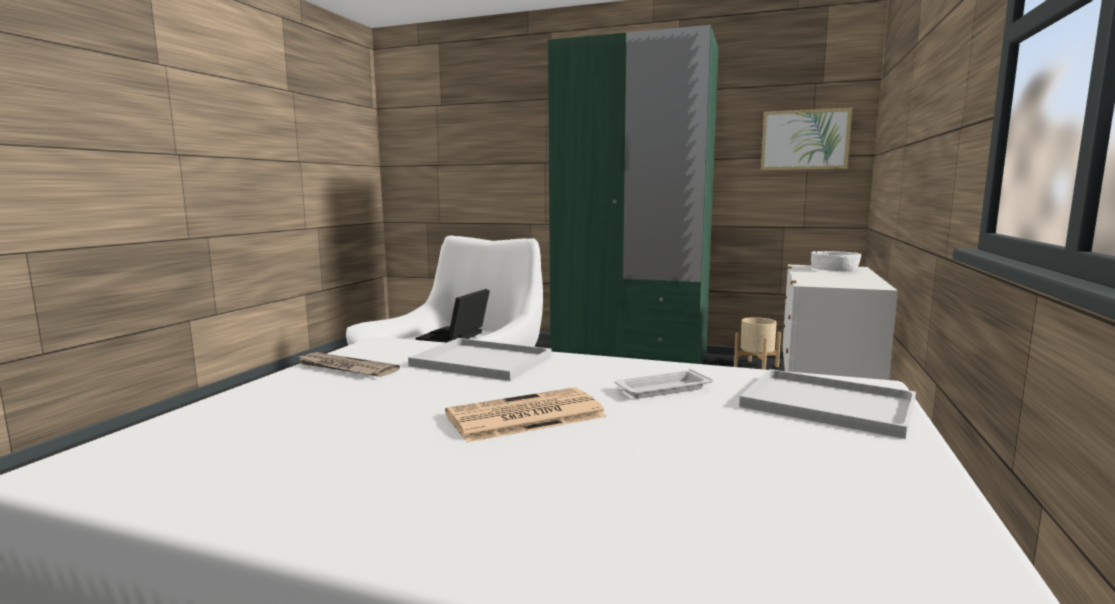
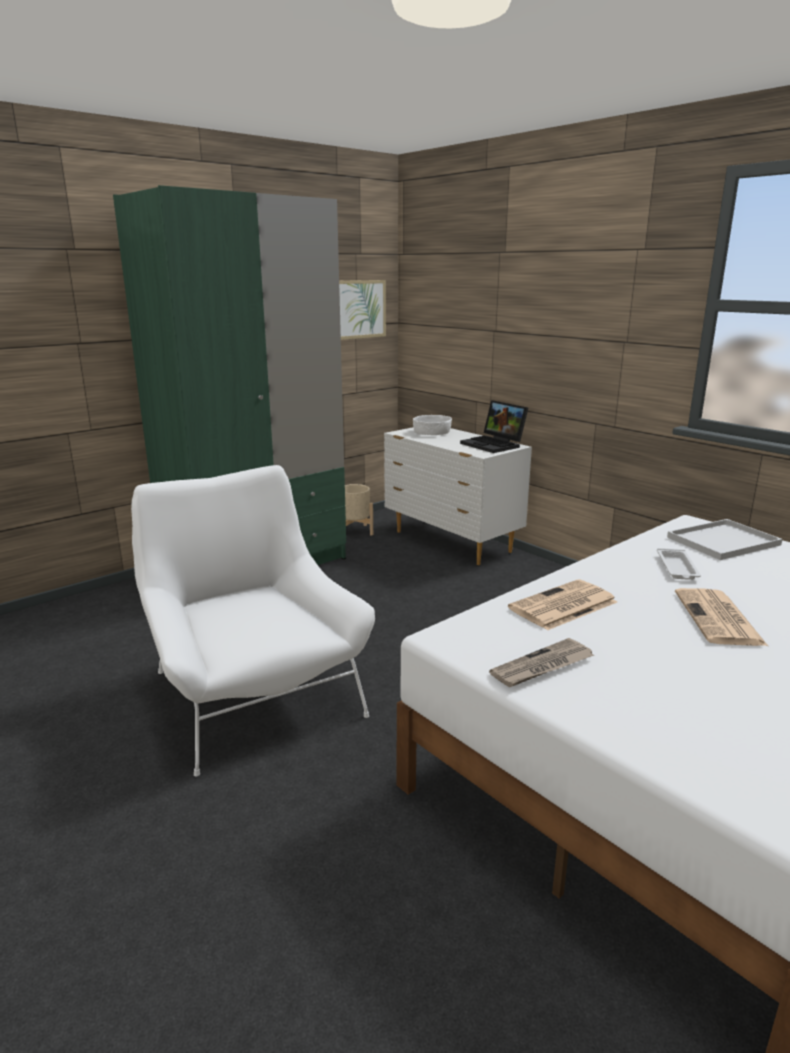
camera: 60 degrees left, 10 degrees up
white tray [408,338,552,381] -> newspaper [508,580,617,630]
laptop [416,289,490,343] -> laptop moved to [460,400,528,453]

